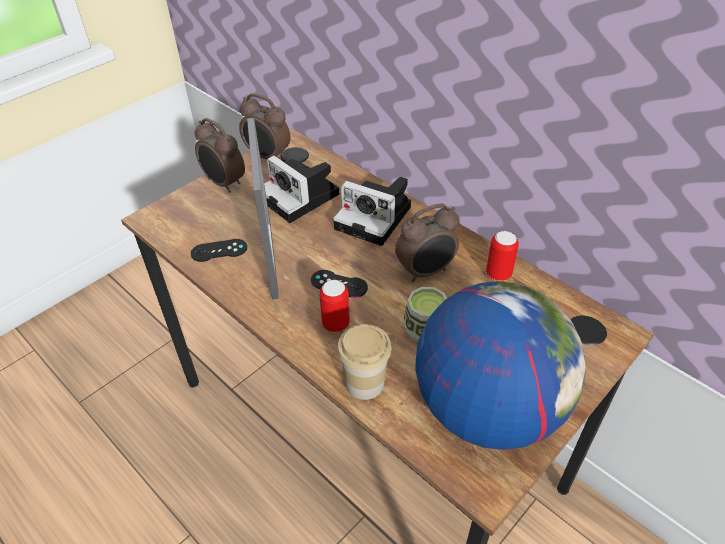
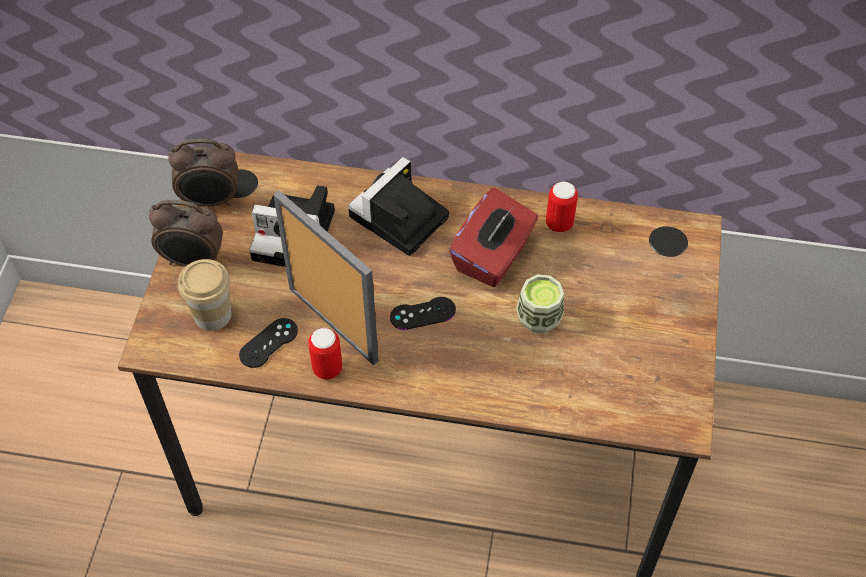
camera: 35 degrees left, 10 degrees up
can [319,280,350,332] -> can moved to [308,328,342,380]
camera [333,177,411,246] -> camera turned 135 degrees clockwise [348,157,449,256]
cup [337,324,392,400] -> cup moved to [178,259,231,331]
alarm clock [395,203,459,282] -> red tissue box [449,188,538,287]
globe [415,281,586,450] -> none

